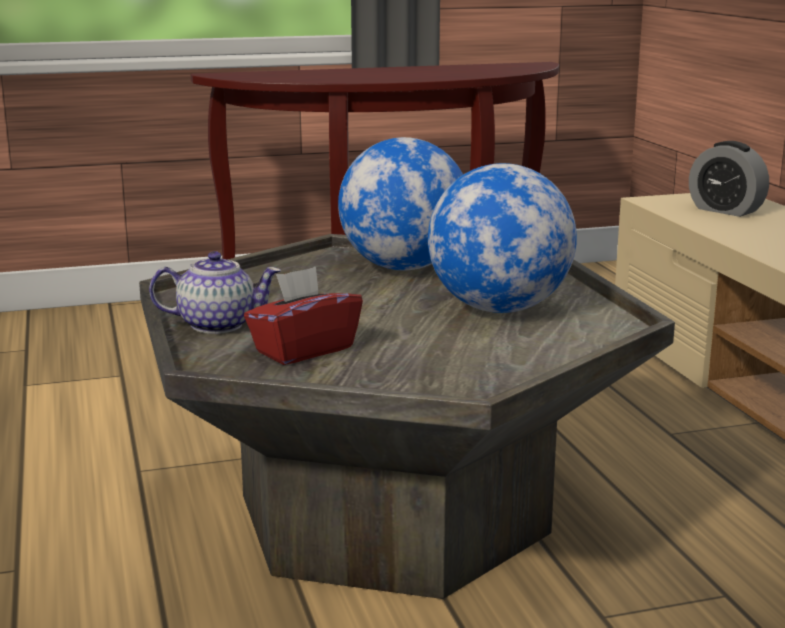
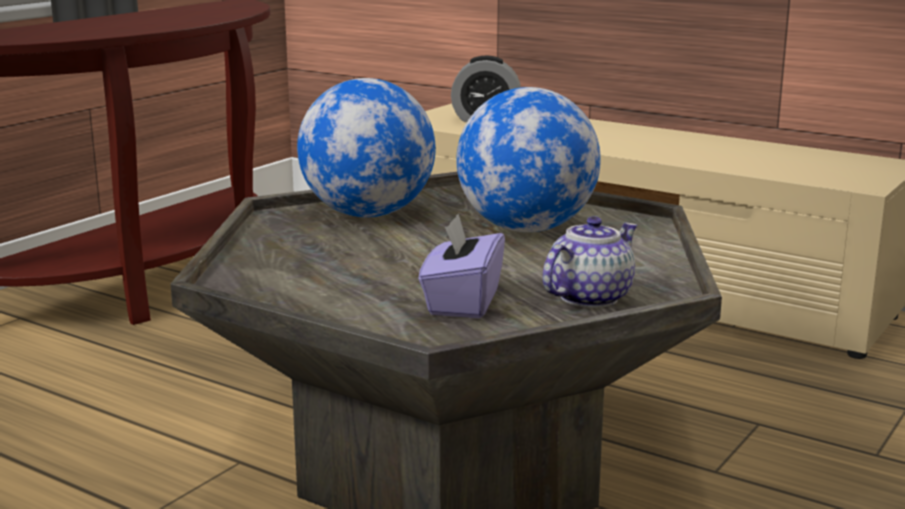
camera: 40 degrees left, 0 degrees up
teapot [149,251,281,334] -> teapot moved to [543,216,637,308]
red tissue box [244,267,363,365] -> purple tissue box [419,214,505,318]

